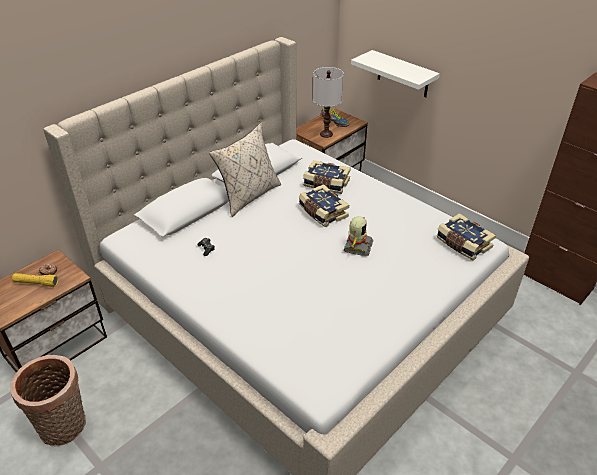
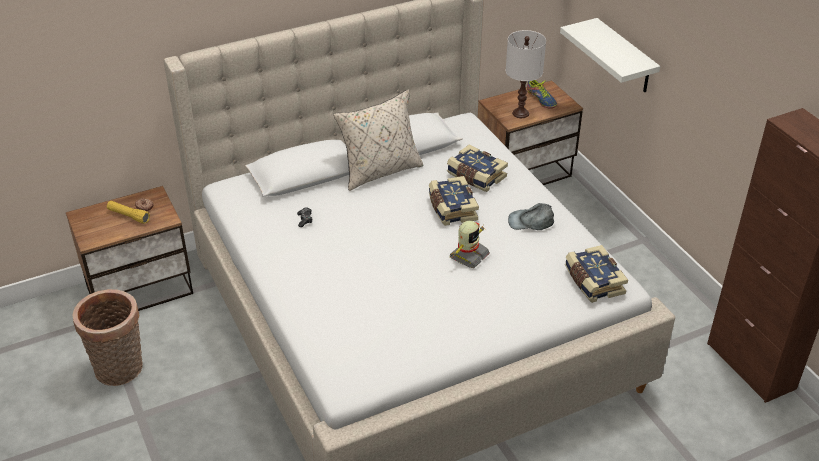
camera: 20 degrees right, 0 degrees up
none -> grey cap [508,203,554,230]

